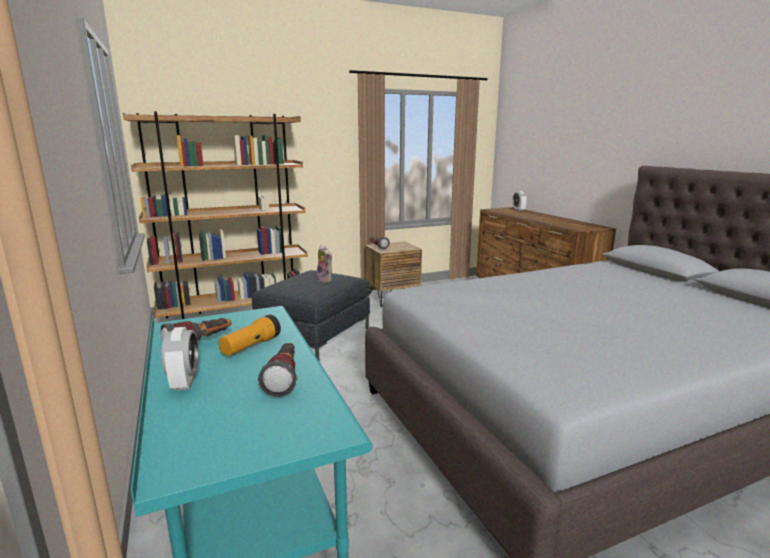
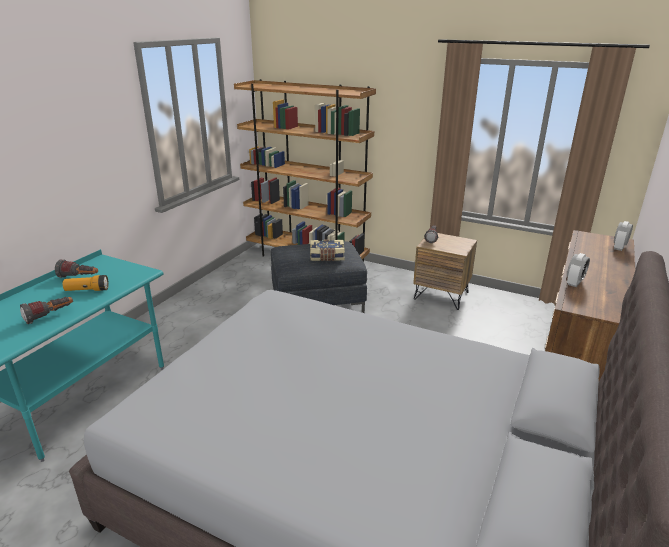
camera: 50 degrees right, 10 degrees up
alarm clock [161,327,199,391] -> alarm clock moved to [567,253,590,287]
plush toy [316,245,332,283] -> book [310,240,345,261]

